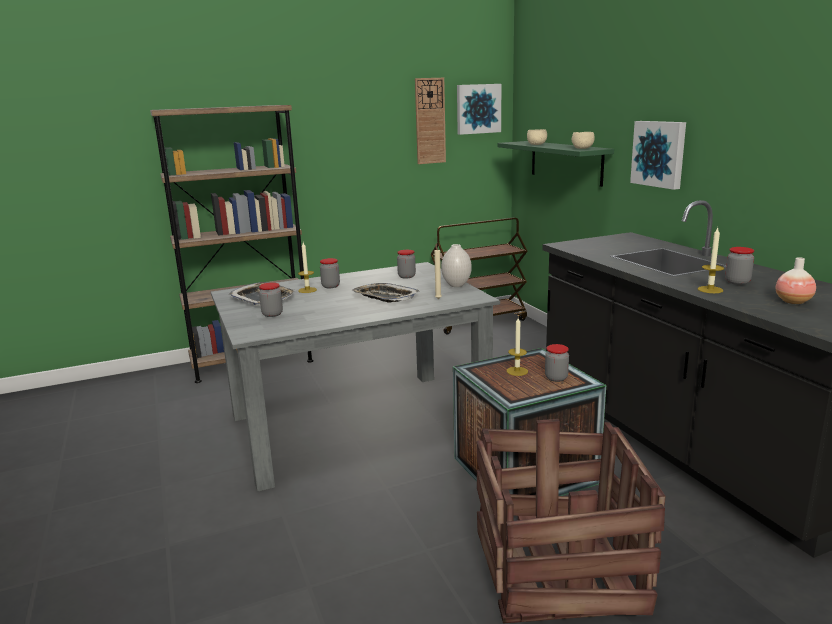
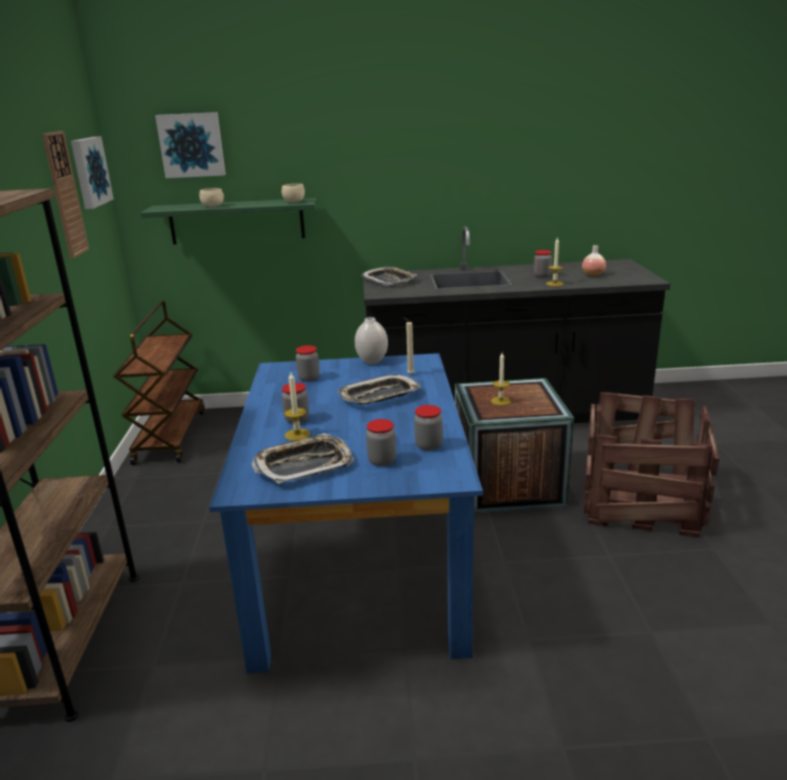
camera: 70 degrees left, 5 degrees up
grey dining table [211,262,500,492] -> blue dining table [209,353,483,673]
jar [545,344,569,382] -> jar moved to [414,405,443,451]
picture [630,121,686,190] -> picture moved to [155,112,226,178]
none -> tray [361,267,417,286]

